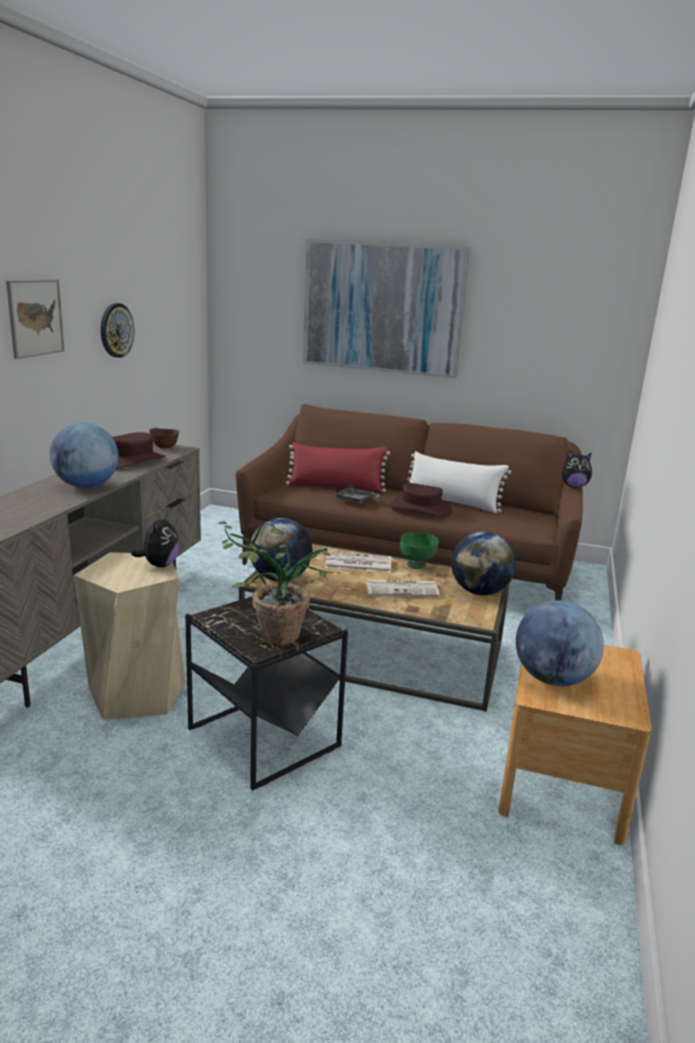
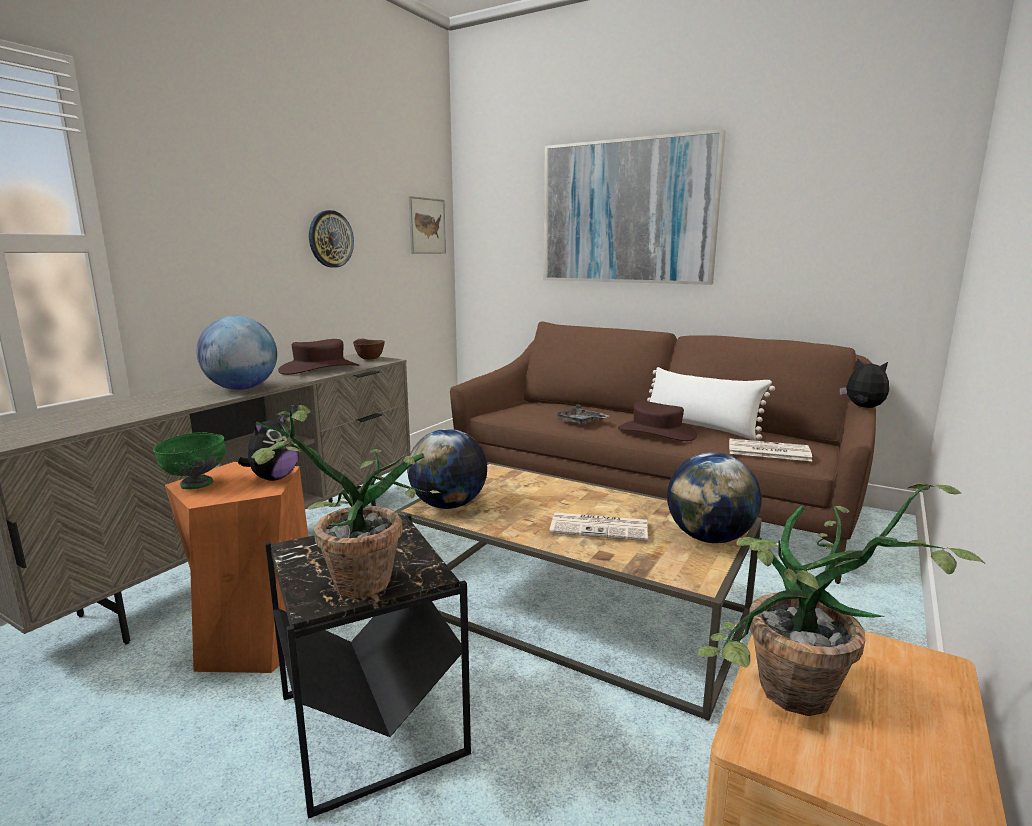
camera: 15 degrees right, 5 degrees down
picture [6,279,65,359] -> picture moved to [408,196,446,254]
beige stool [74,552,185,720] -> orange stool [165,462,309,673]
red pillow [285,442,390,493] -> none
newspaper [325,552,391,573] -> newspaper moved to [729,438,812,461]
green bowl [400,532,439,569] -> green bowl moved to [153,432,226,489]
globe [516,600,604,686] -> potted plant [698,483,985,716]
plush toy [562,451,592,488] -> plush toy turned 150 degrees counterclockwise [839,358,889,408]

